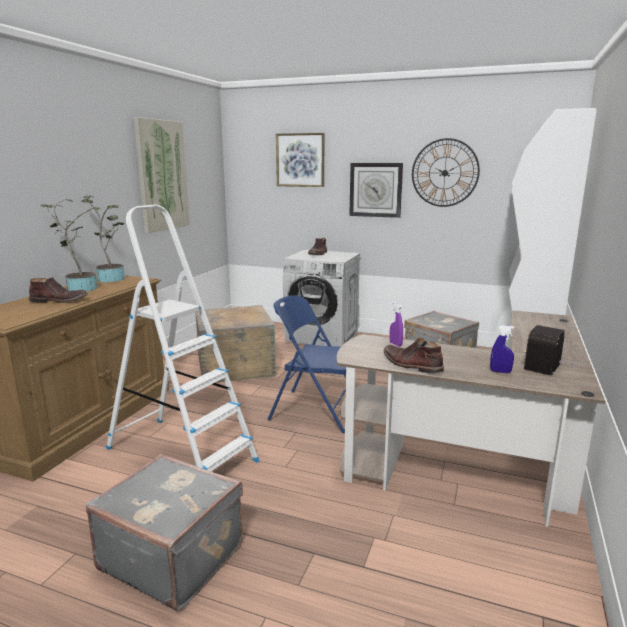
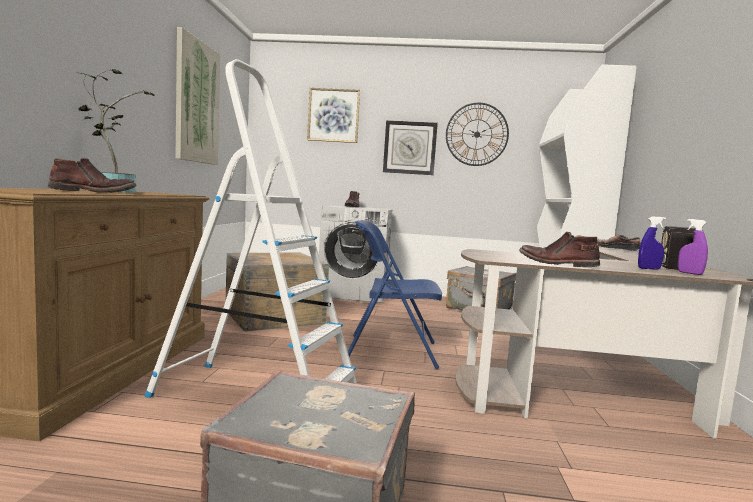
camera: 15 degrees left, 10 degrees down
potted plant [81,195,125,282] -> none
purple spray bottle [389,302,403,347] -> purple spray bottle moved to [678,219,708,275]
none -> shoe [597,234,640,250]

